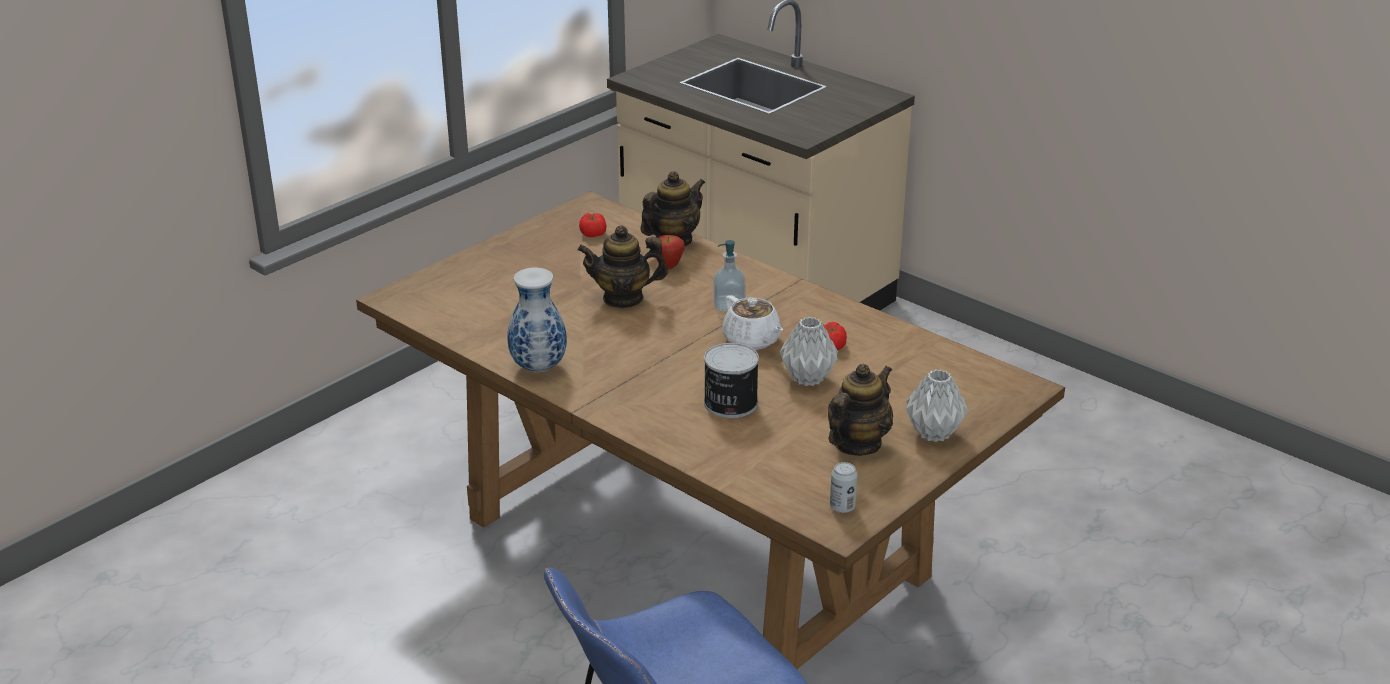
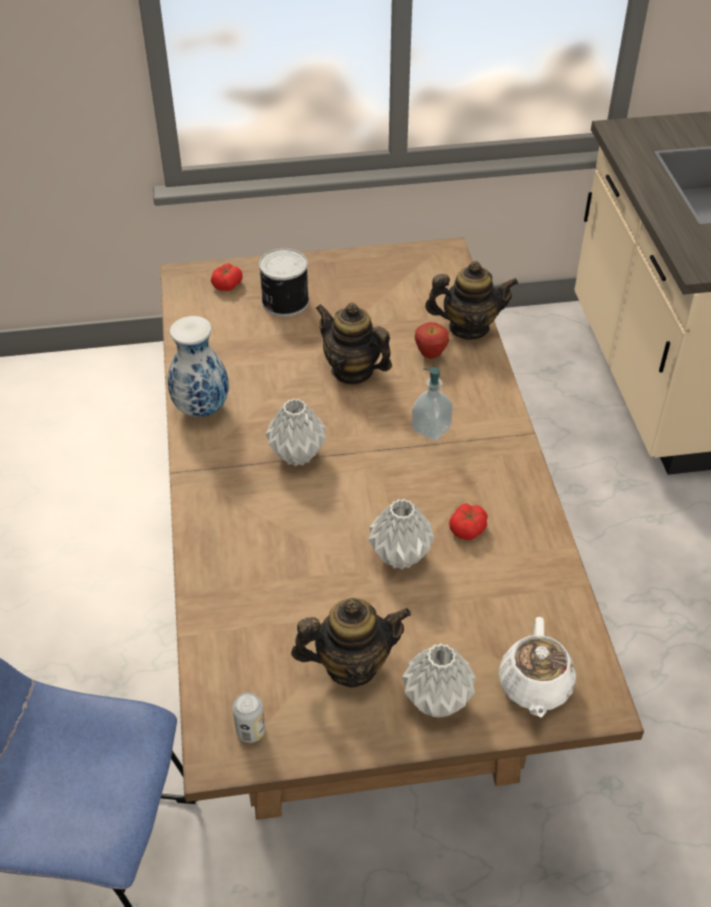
camera: 40 degrees right, 15 degrees up
tomato [579,213,607,237] -> tomato moved to [211,263,243,291]
can [704,343,759,418] -> can moved to [259,249,309,317]
white teapot [722,295,783,350] -> white teapot moved to [499,617,576,718]
none -> grey vase [266,398,326,466]

